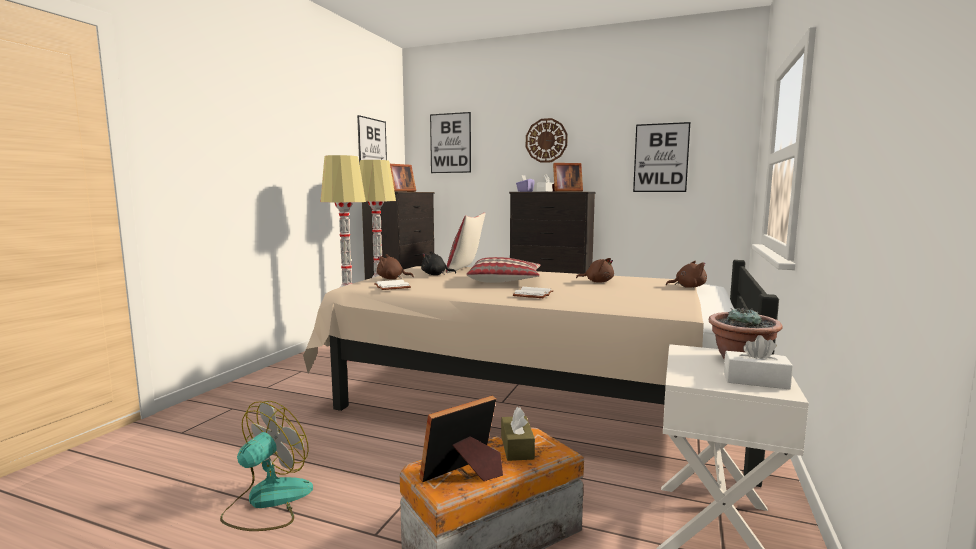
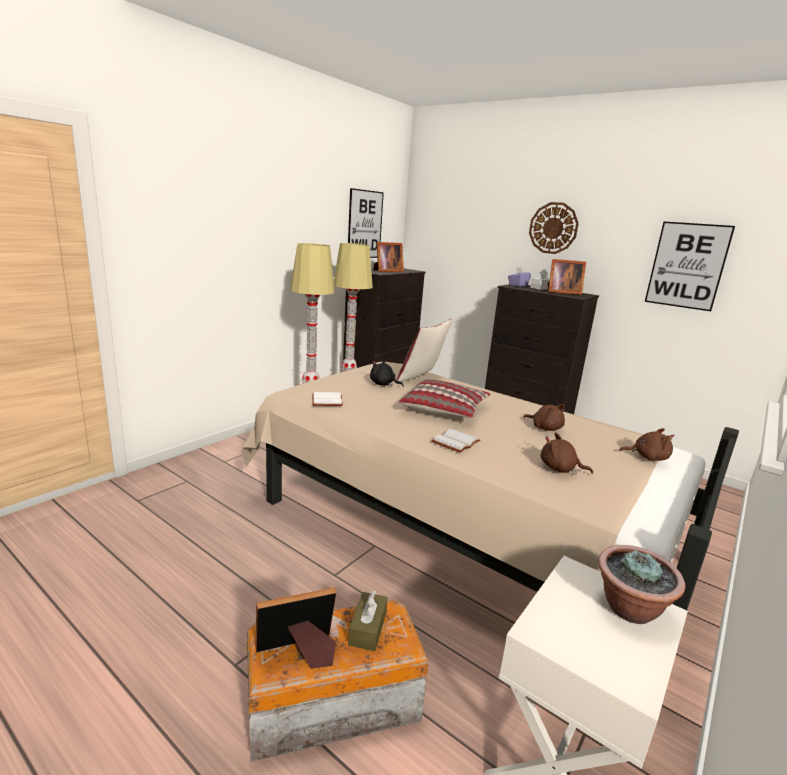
camera: 15 degrees right, 10 degrees up
fan [220,401,313,531] -> none
brown plush toy [377,254,414,279] -> brown plush toy moved to [541,432,593,474]
picture [430,112,471,173] -> none
white tissue box [724,335,793,390] -> none

